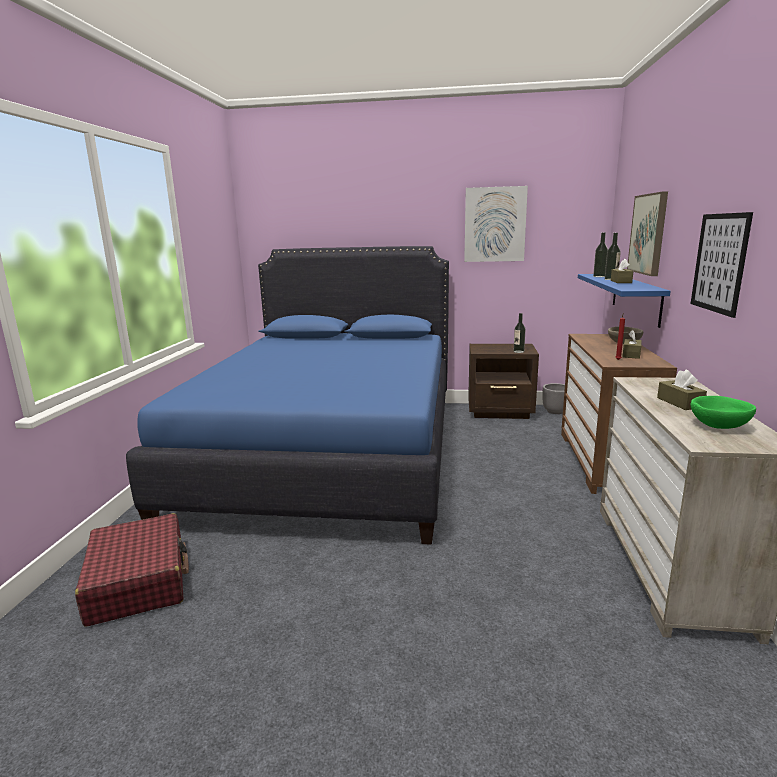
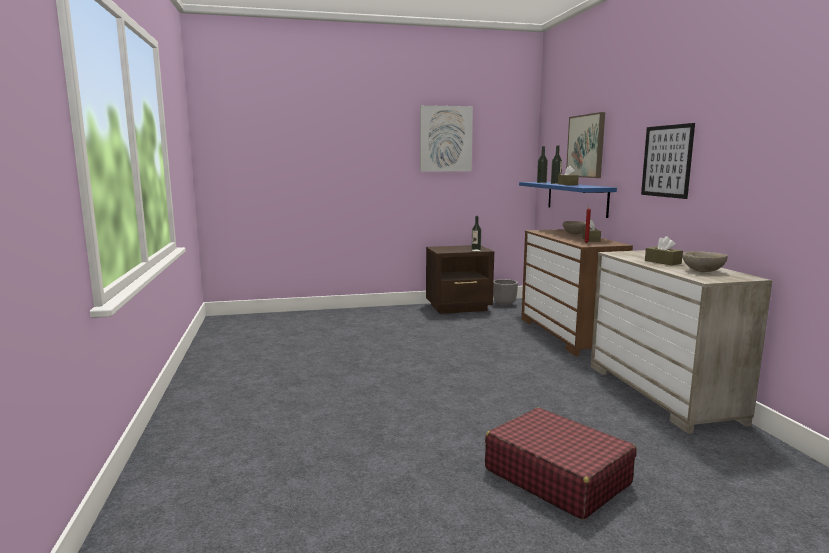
camera: 20 degrees left, 5 degrees down
red suitcase [75,513,189,627] -> red suitcase moved to [485,408,637,520]
blue bed [126,246,449,545] -> none
green bowl [691,396,756,429] -> beige bowl [683,251,728,272]

